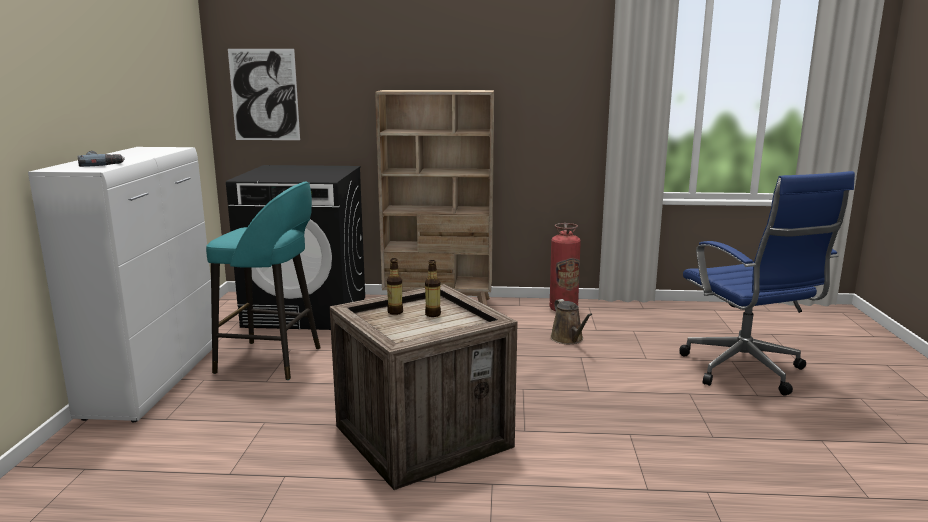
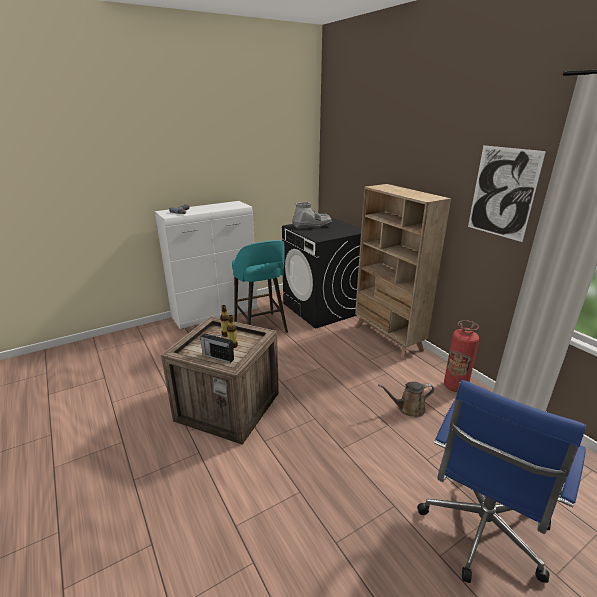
camera: 55 degrees right, 10 degrees up
picture [228,49,300,140] -> picture moved to [468,145,546,242]
brown watering can [550,299,592,344] -> brown watering can turned 45 degrees clockwise [378,381,434,417]
none -> radio [200,333,234,363]
none -> grey boot [292,202,332,229]

